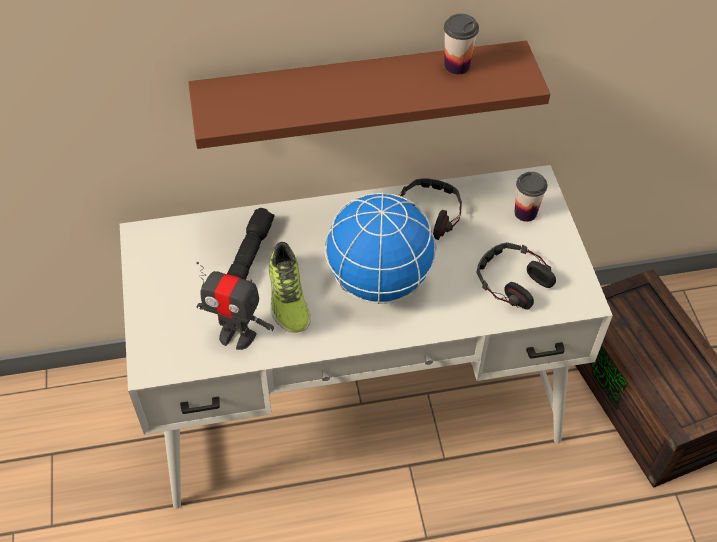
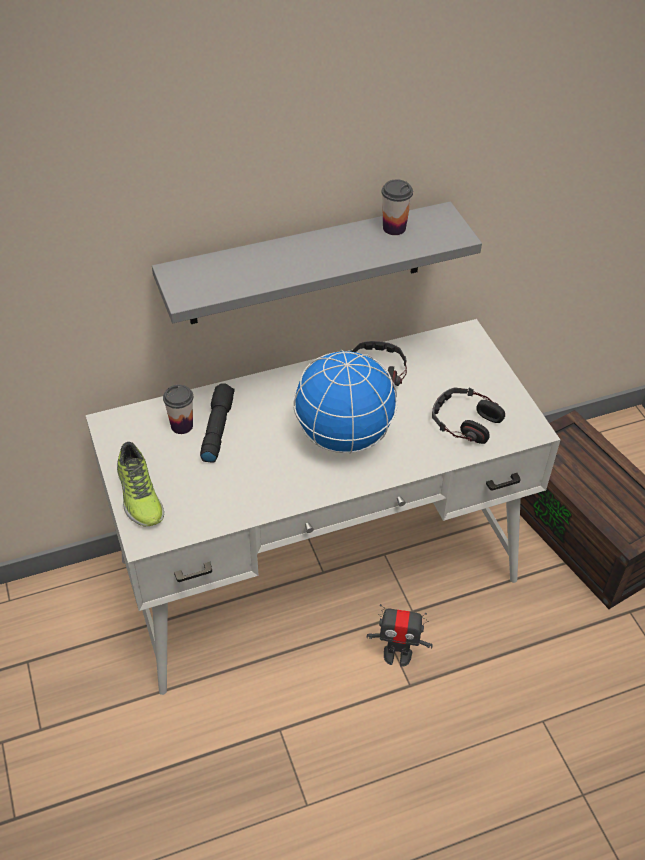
camera: 10 degrees left, 5 degrees down
brown shelf [188,41,550,149] -> grey shelf [152,202,482,324]
toy robot [196,262,274,350] -> toy robot moved to [367,604,433,667]
shoe [268,242,311,333] -> shoe moved to [117,442,164,527]
cup [514,172,547,222] -> cup moved to [163,385,193,434]

